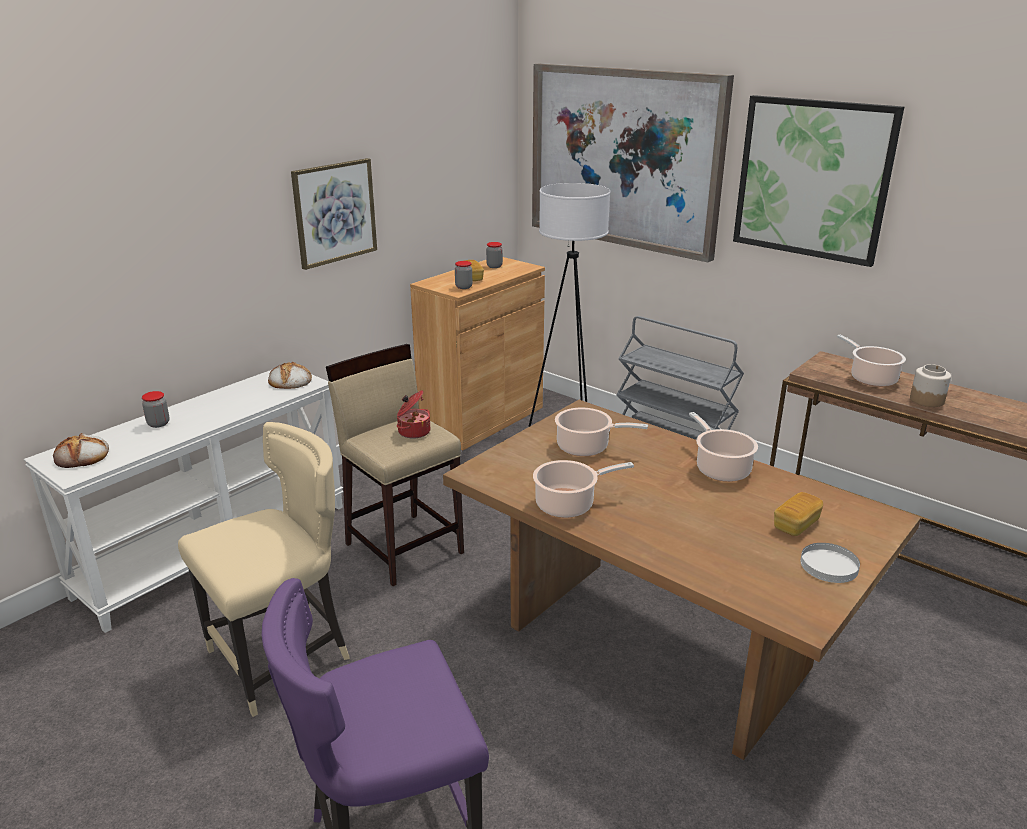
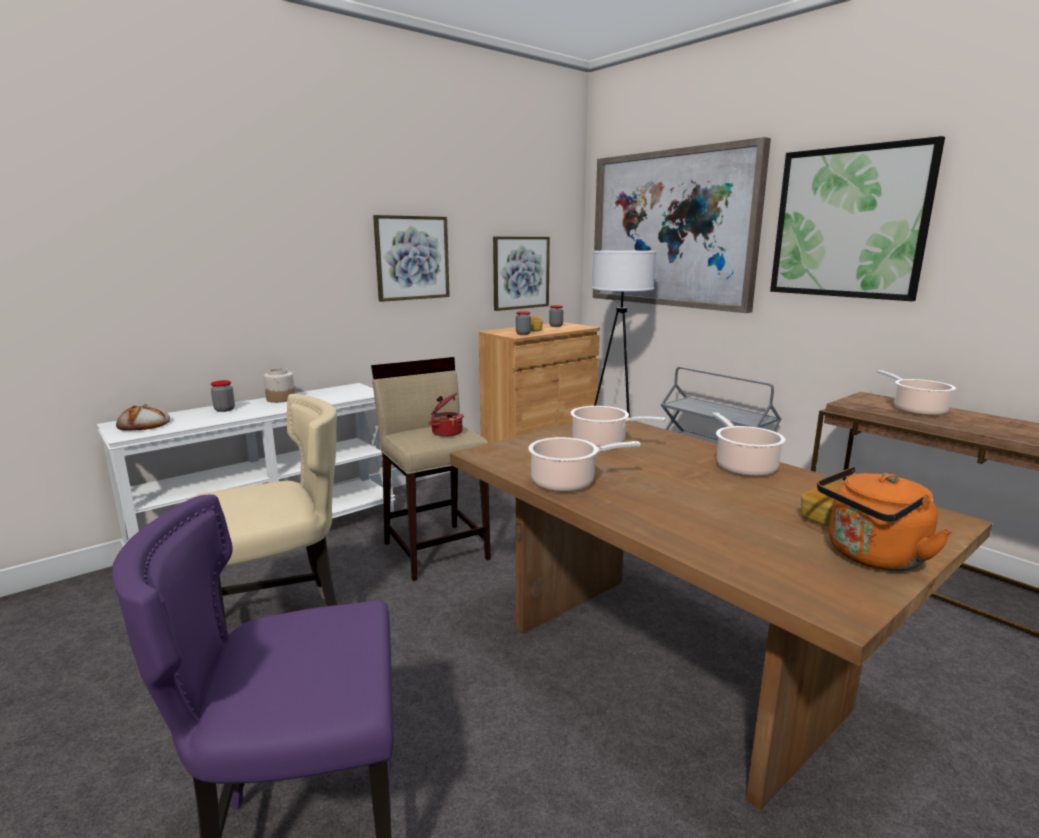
camera: 10 degrees right, 10 degrees down
bread [268,362,312,389] -> none
white plate [800,543,860,583] -> orange kettle [817,466,952,571]
jar [910,364,951,407] -> jar moved to [263,368,295,403]
none -> picture [493,236,550,311]

